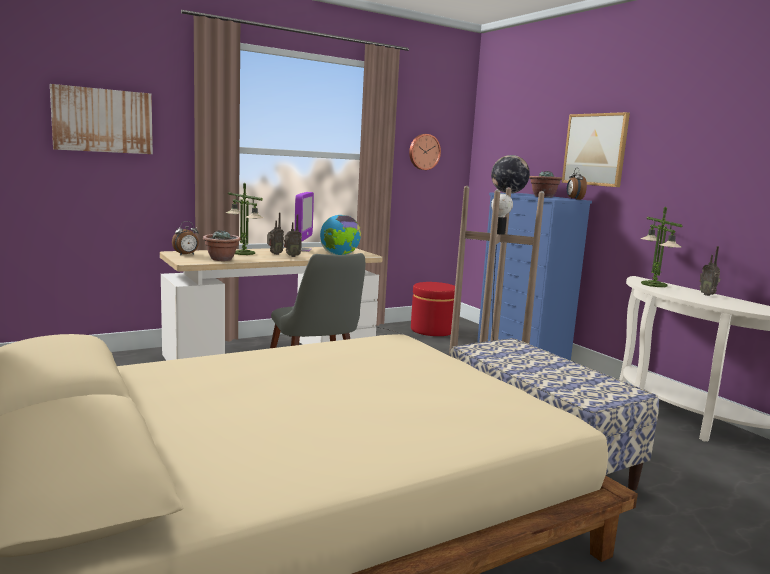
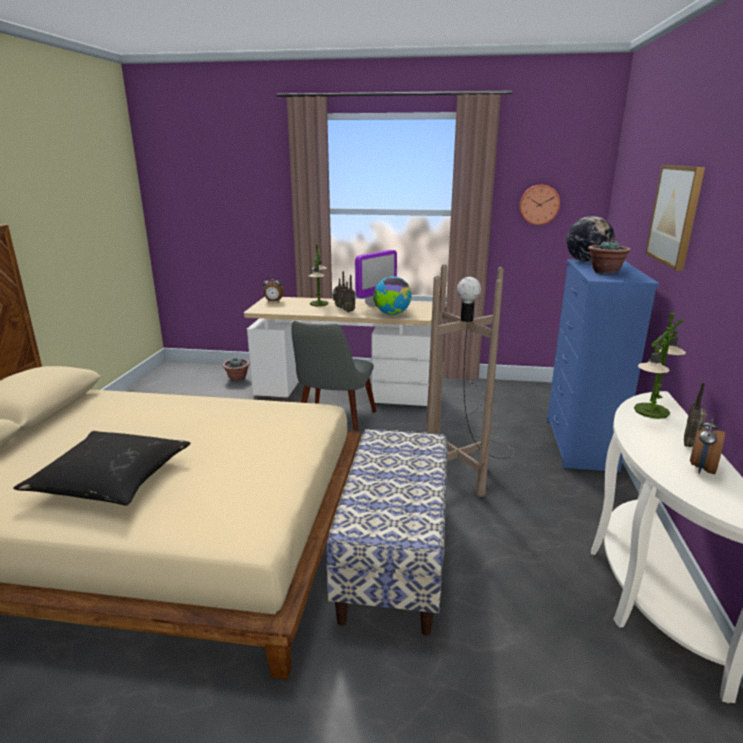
camera: 40 degrees right, 10 degrees up
picture [50,84,153,154] -> none
potted plant [203,230,241,261] -> potted plant moved to [223,358,250,381]
red ottoman [411,282,455,336] -> none
alarm clock [567,168,587,200] -> alarm clock moved to [690,415,725,474]
none -> black pillow [14,431,190,505]

